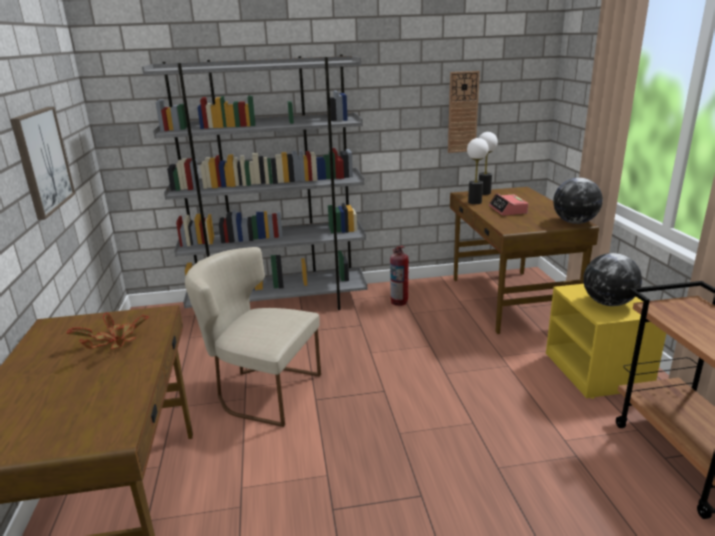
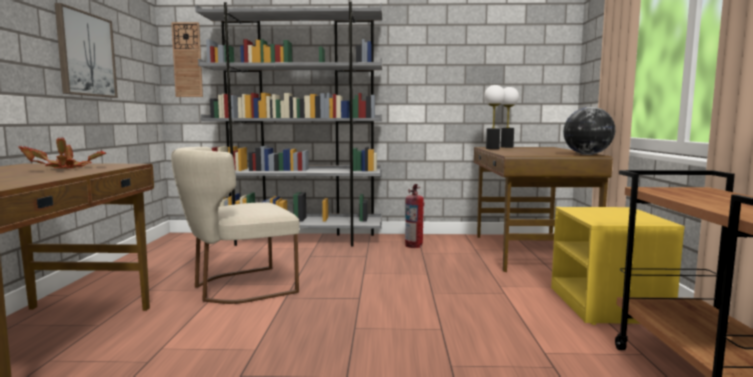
camera: 10 degrees right, 15 degrees down
beige chair [185,247,321,427] -> beige chair turned 60 degrees counterclockwise [171,147,300,304]
wall clock [448,71,480,153] -> wall clock moved to [171,22,203,97]
alarm clock [489,193,528,216] -> none
globe [583,253,642,306] -> none

